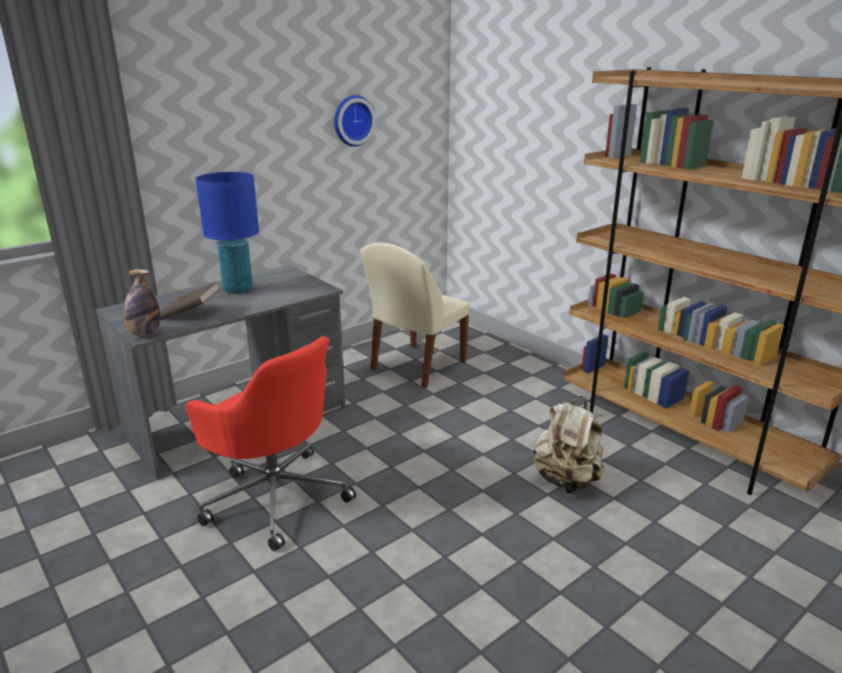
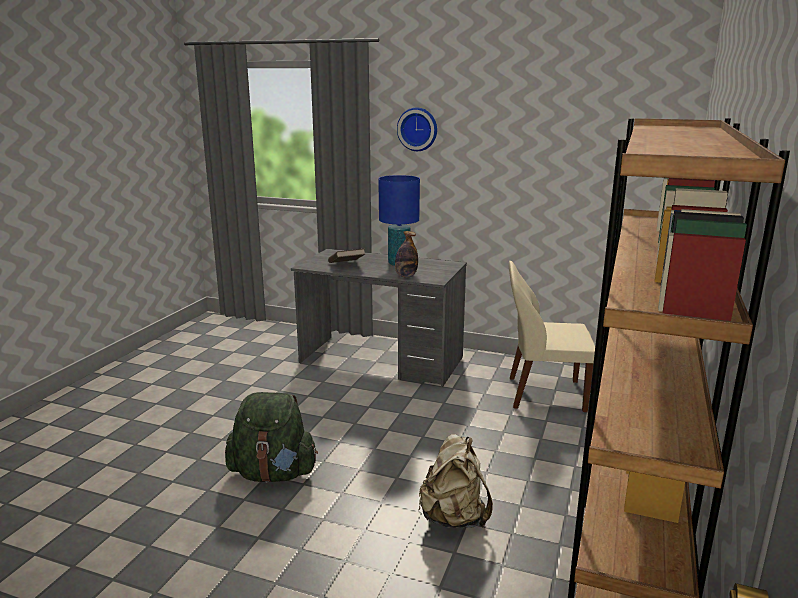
camera: 60 degrees right, 5 degrees down
bottle [124,269,160,336] -> bottle moved to [395,231,418,277]
red office chair [185,336,356,551] -> none
wall clock [334,95,376,147] -> wall clock moved to [397,107,437,151]
none -> green backpack [225,392,318,483]

